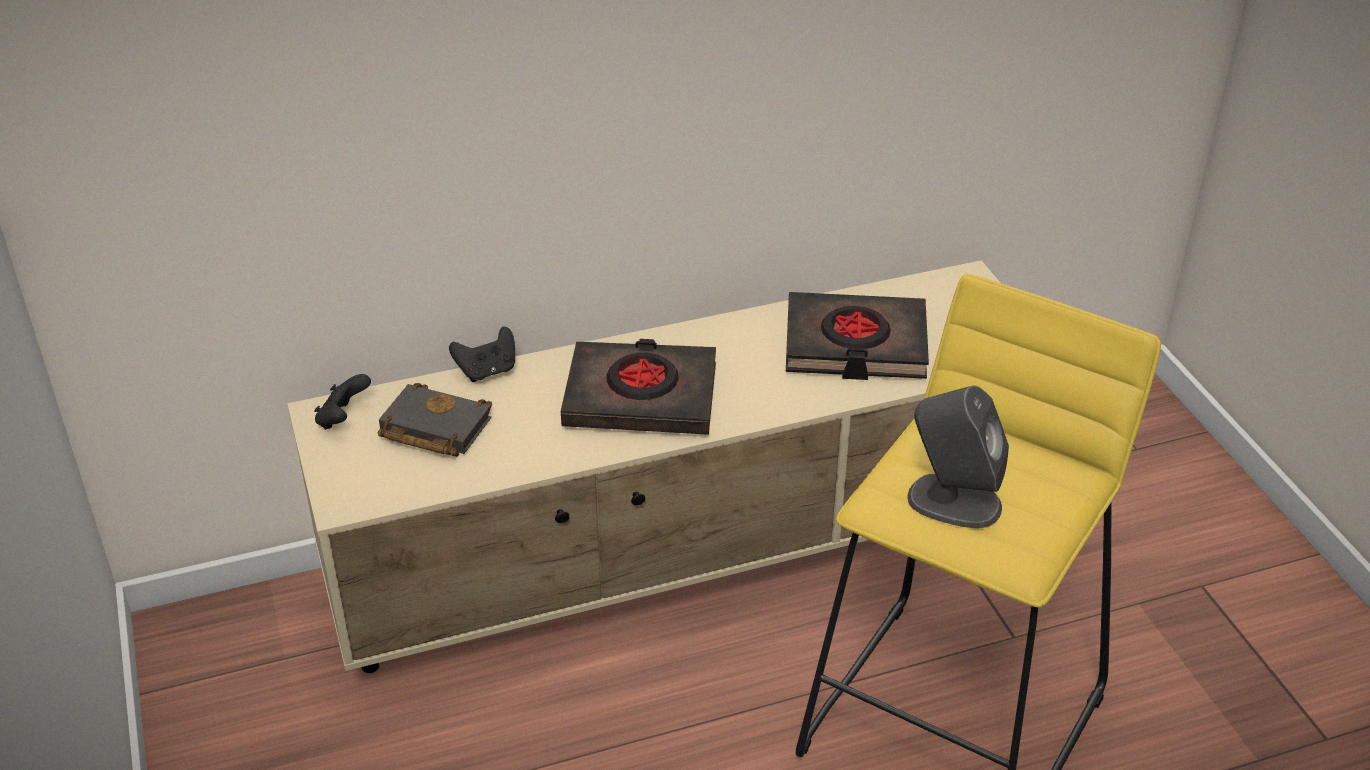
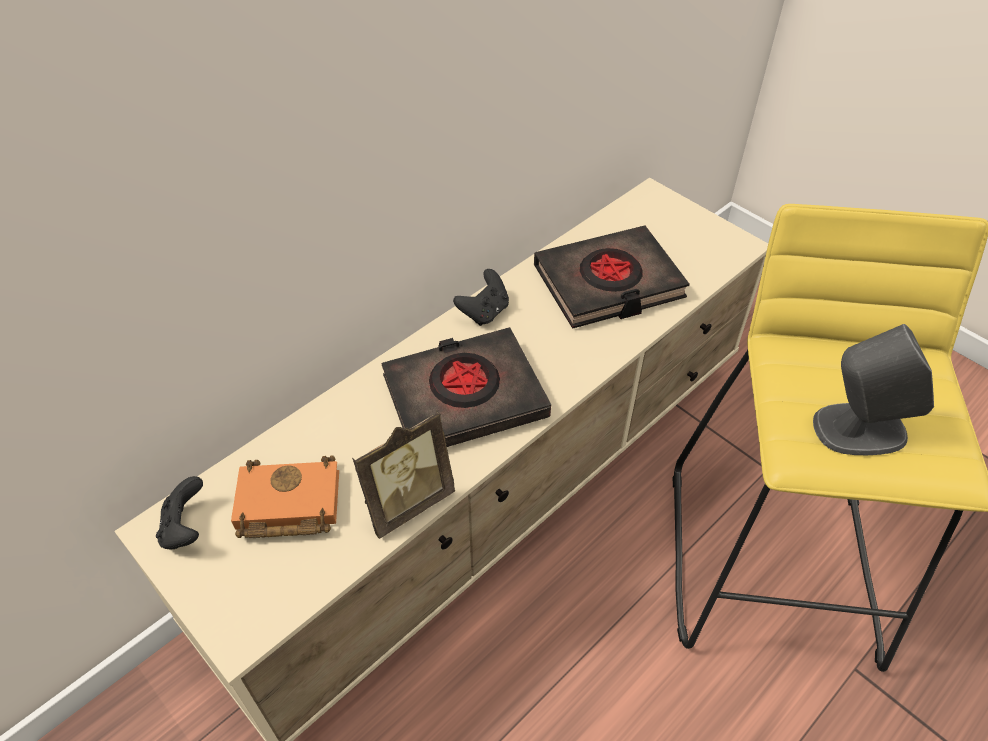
camera: 25 degrees left, 10 degrees up
black book [378,383,492,457] -> orange book [231,456,339,538]
black game controller [449,326,515,382] -> black game controller moved to [453,269,509,326]
none -> picture frame [352,410,455,539]

